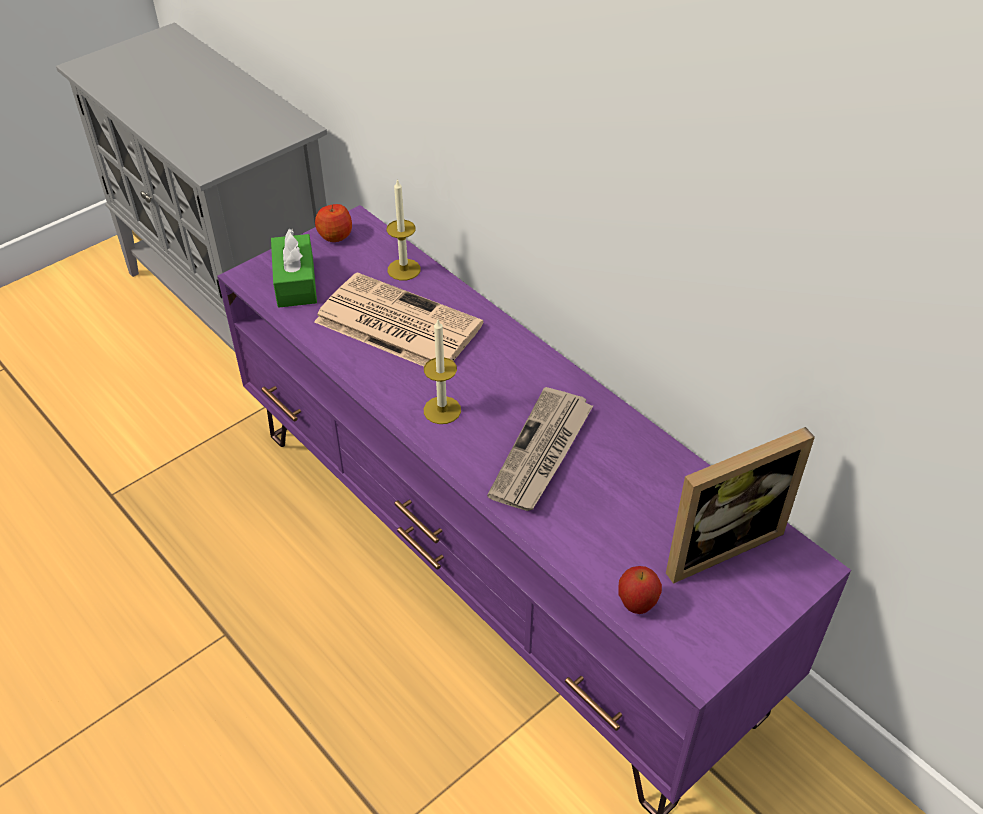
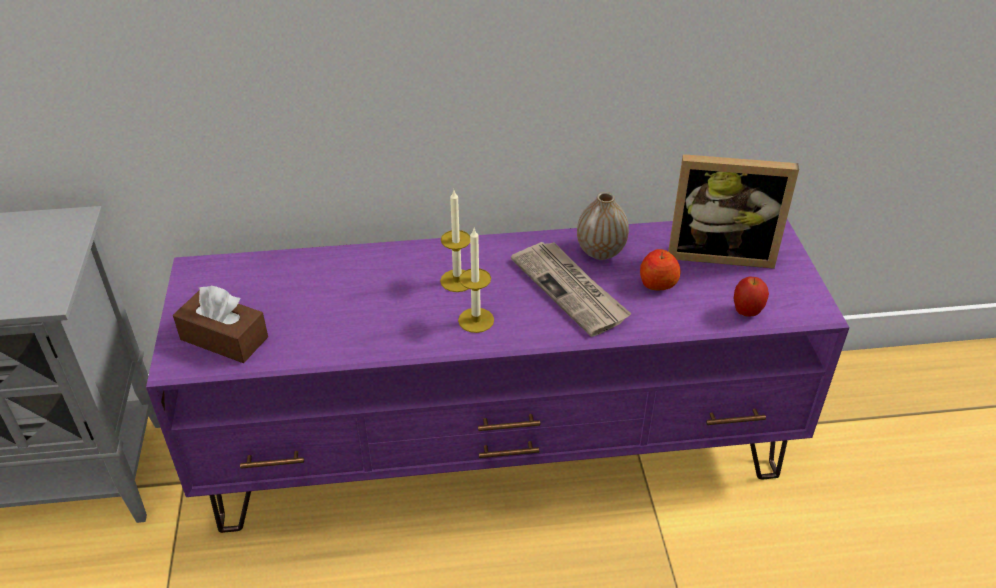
camera: 55 degrees left, 5 degrees down
green tissue box [271,229,317,307] -> brown tissue box [173,286,268,363]
newspaper [314,272,483,367] -> none
apple [315,204,352,242] -> apple moved to [640,249,680,290]
candle [386,179,421,280] -> candle moved to [440,190,470,292]
picture frame [666,427,815,584] -> picture frame turned 90 degrees clockwise [668,154,799,269]
none -> vase [577,192,629,260]

